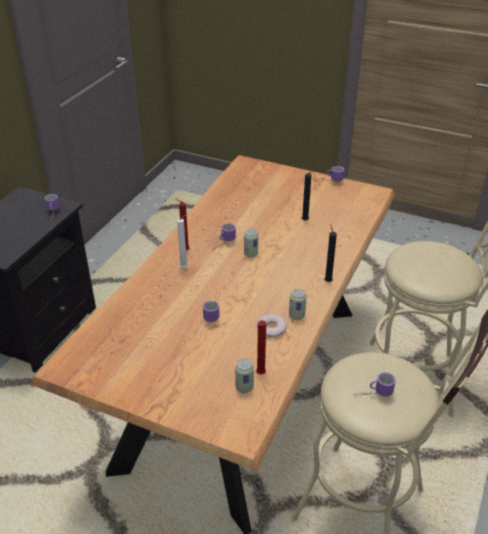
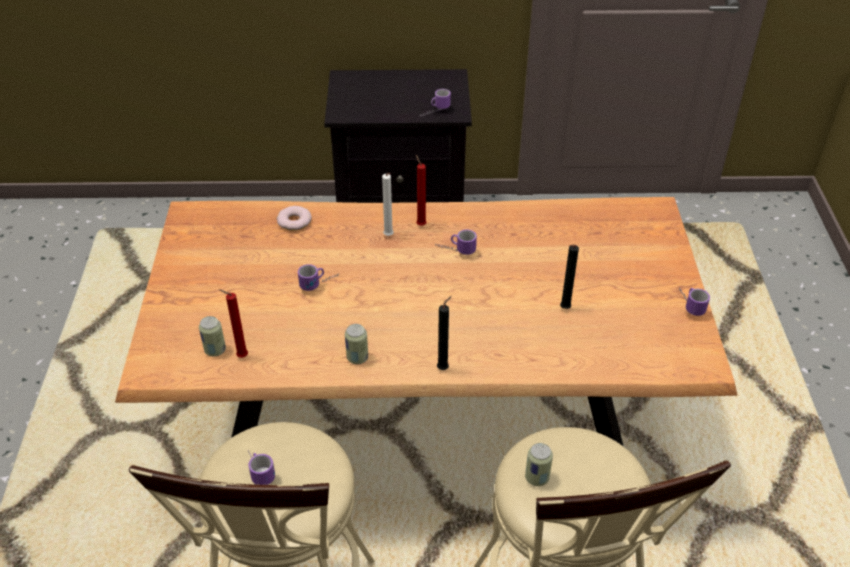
camera: 65 degrees right, 5 degrees up
can [244,229,258,257] -> can moved to [525,443,553,486]
donut [256,314,287,337] -> donut moved to [277,206,312,230]

